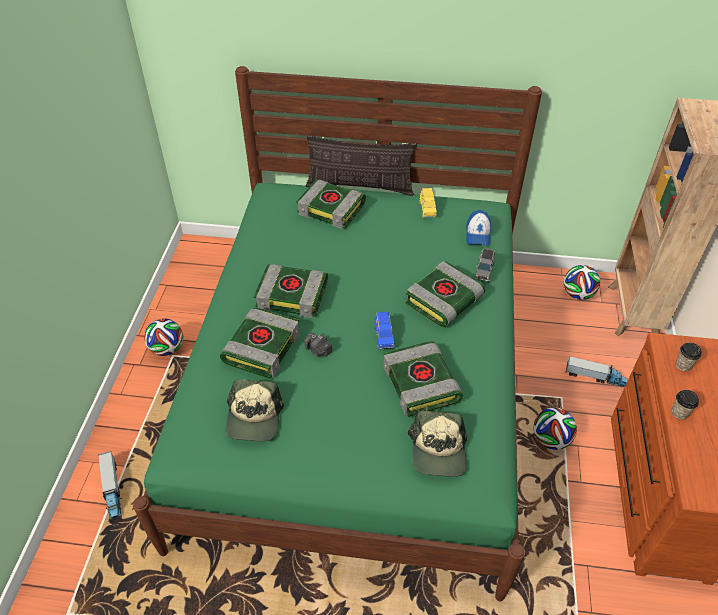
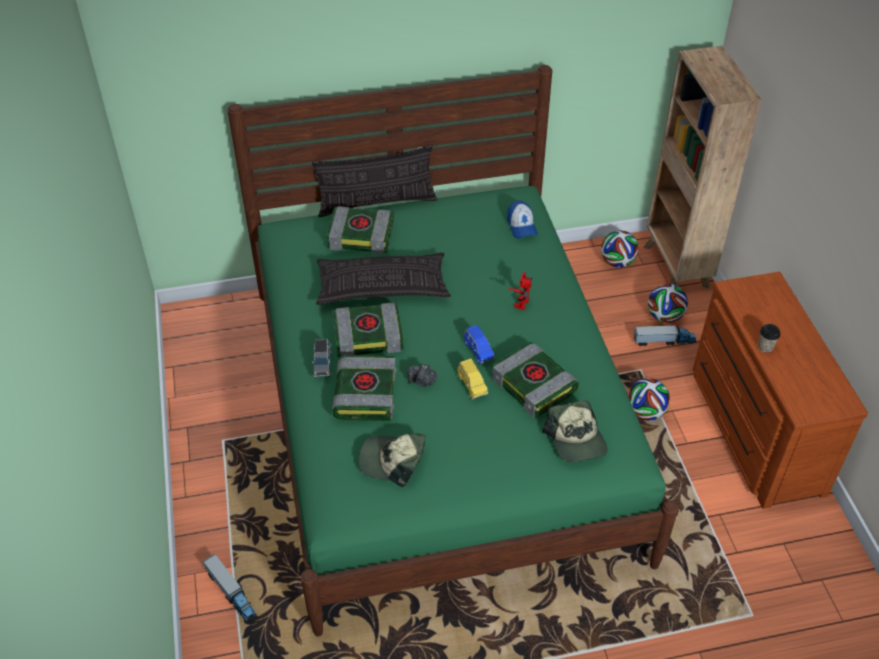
camera: 20 degrees left, 0 degrees up
football [144,318,183,356] -> football moved to [648,284,688,323]
cap [226,379,284,441] -> cap turned 120 degrees clockwise [359,433,426,487]
book [405,261,485,327] -> toy robot [508,272,532,310]
yellow toy car [420,188,437,218] -> yellow toy car moved to [457,359,488,400]
grey toy car [474,248,495,282] -> grey toy car moved to [312,339,331,377]
cup [676,342,702,371] -> none
none -> pillow [316,252,451,305]

